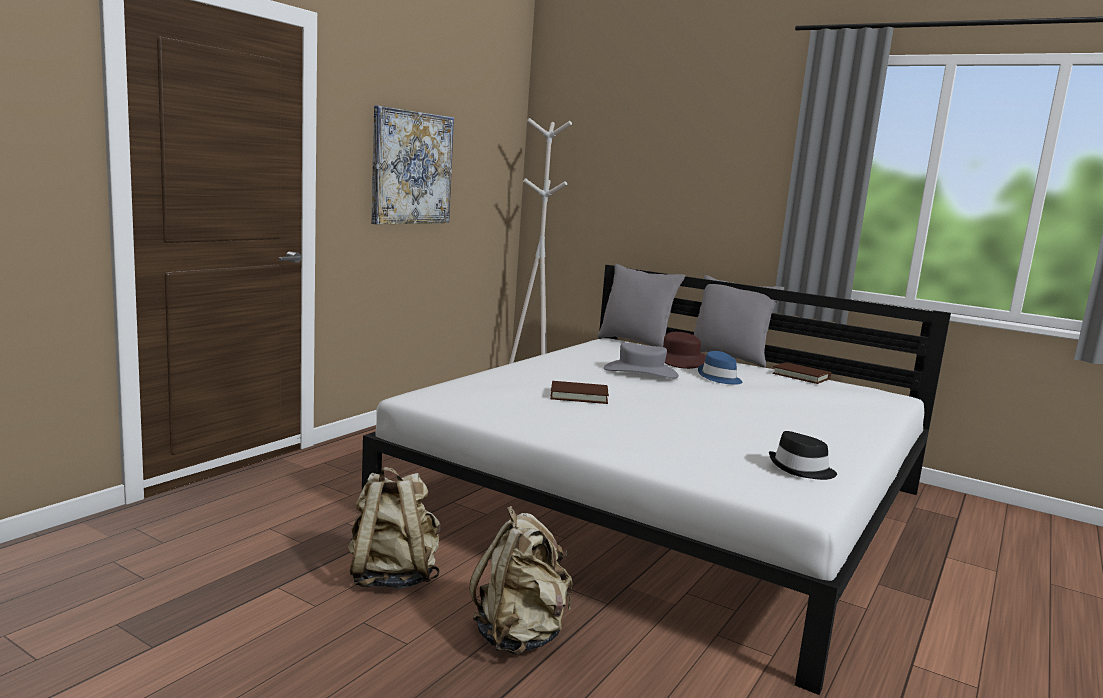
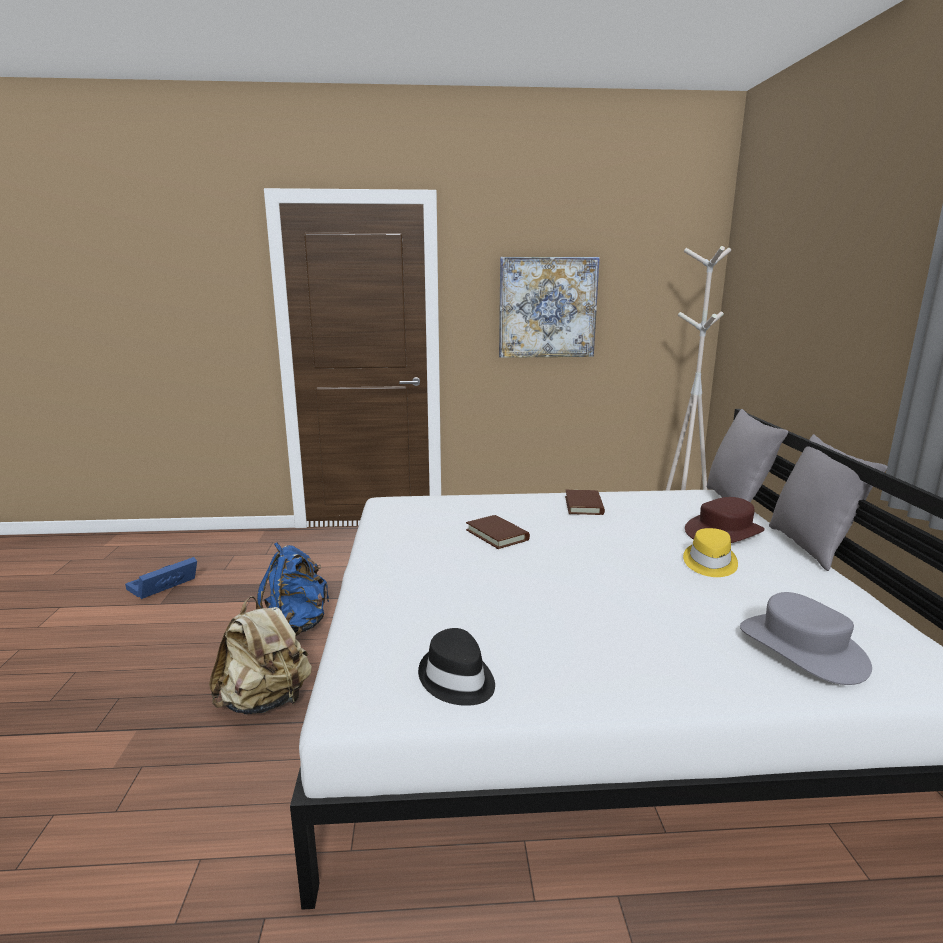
camera: 55 degrees right, 5 degrees up
beige backpack [348,467,441,589] -> blue backpack [257,542,329,636]
grey hat [604,343,679,378] -> grey hat moved to [740,592,872,685]
blue hat [698,351,742,385] -> yellow hat [683,528,738,577]
brown book [772,362,831,384] -> brown book moved to [565,490,605,515]
none -> blue storage box [125,557,197,599]

